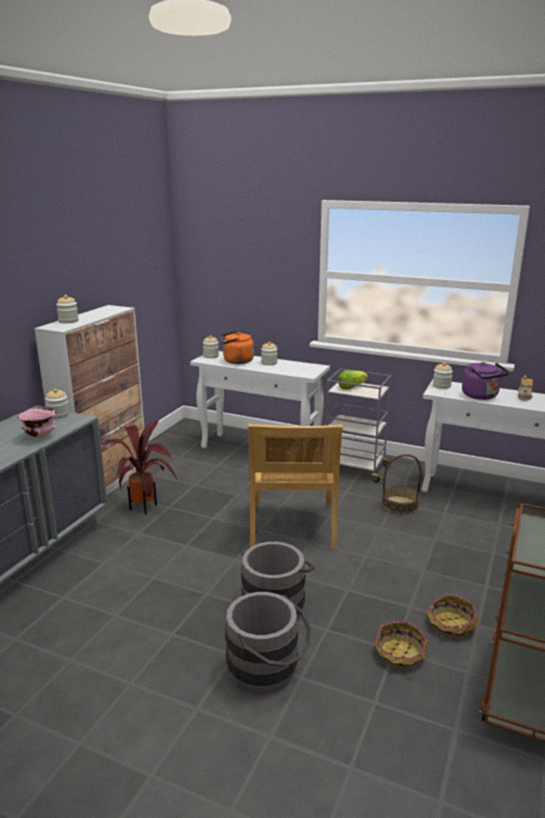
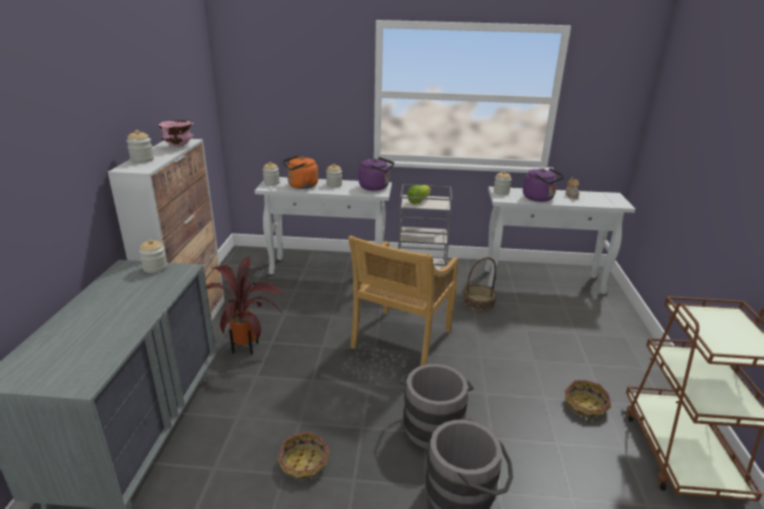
camera: 20 degrees left, 5 degrees up
pink bowl [17,408,57,438] -> pink bowl moved to [157,120,194,147]
beige chair [248,424,343,548] -> beige chair turned 45 degrees clockwise [348,235,458,366]
basket [374,621,428,673] -> basket moved to [278,431,330,483]
none -> purple kettle [359,157,394,191]

